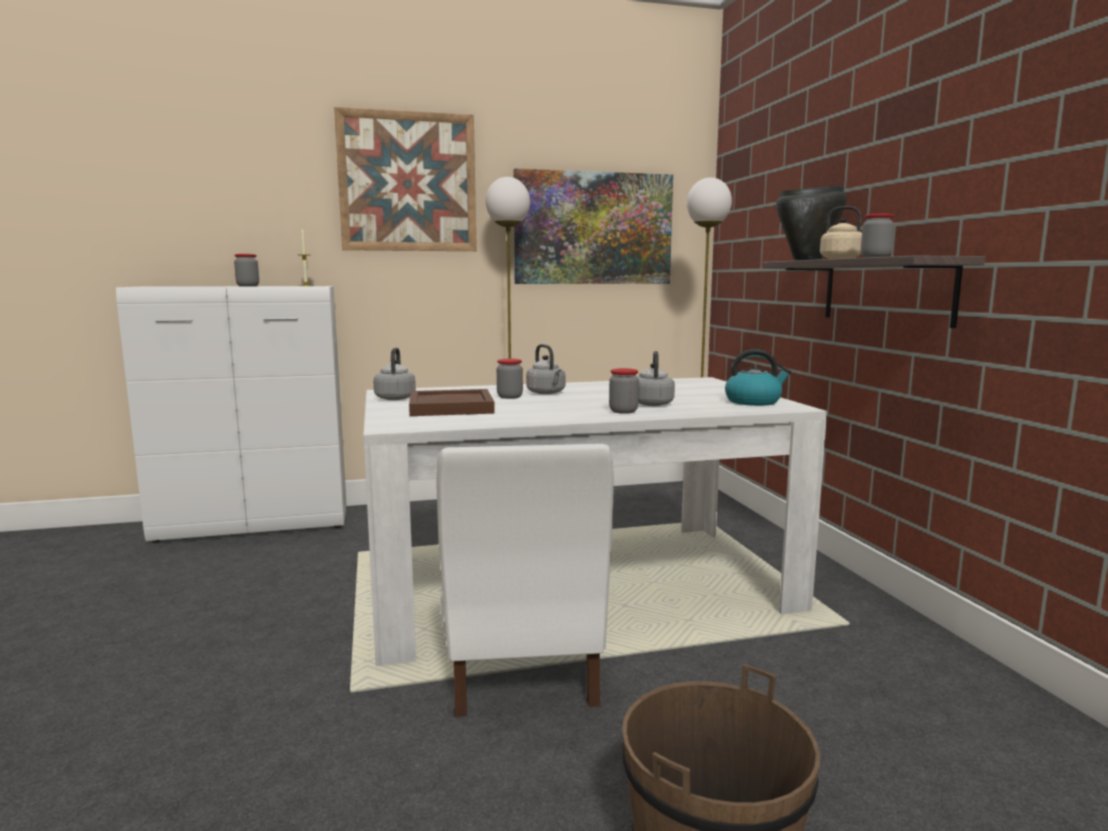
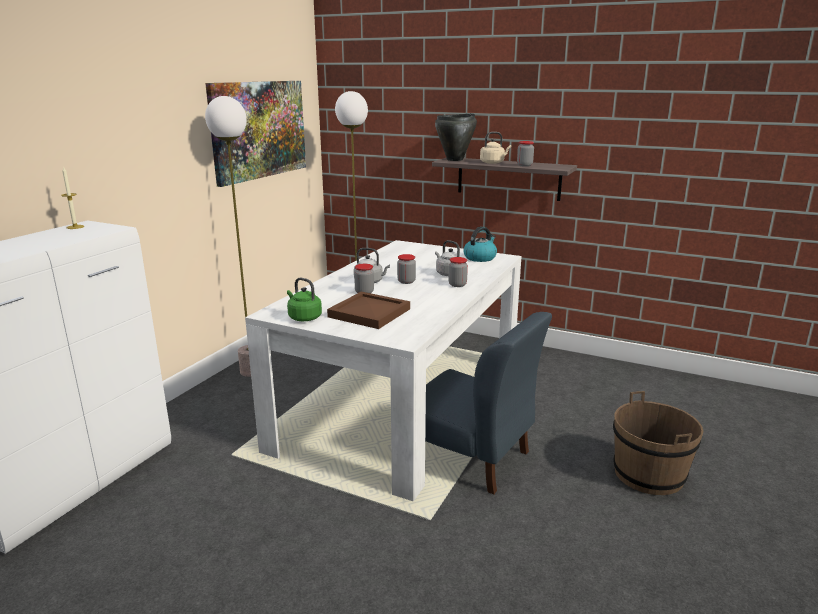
camera: 50 degrees left, 10 degrees up
jar [234,254,259,286] -> jar moved to [397,254,416,284]
picture [334,107,477,251] -> none
grey kettle [373,347,416,400] -> green kettle [287,277,322,321]
white chair [436,444,614,717] -> blue chair [425,312,552,494]

